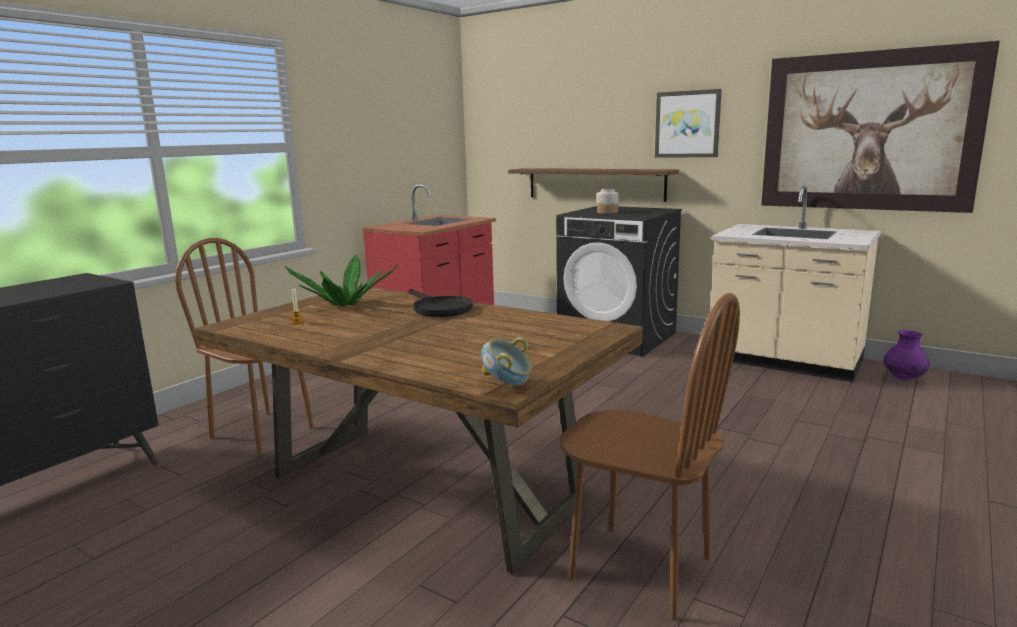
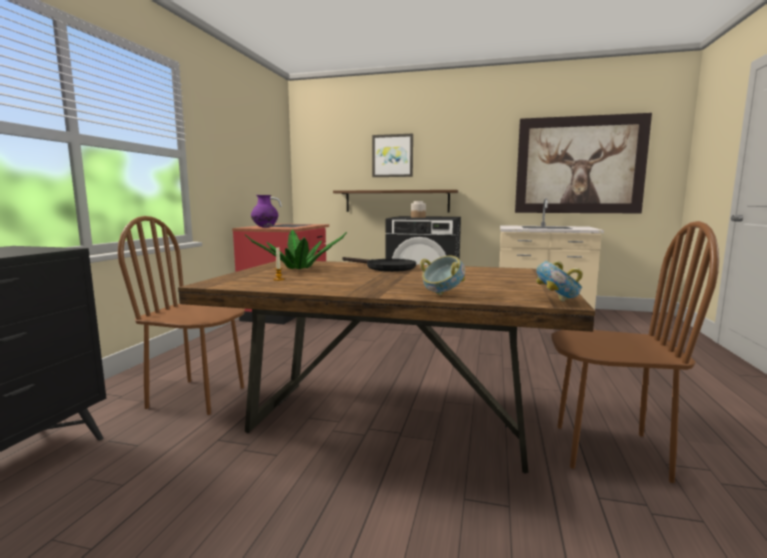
camera: 20 degrees left, 5 degrees down
picture [655,89,722,157] -> picture moved to [372,134,413,177]
purple vase [883,330,930,380] -> purple vase moved to [251,195,278,228]
none -> bowl [420,255,465,295]

